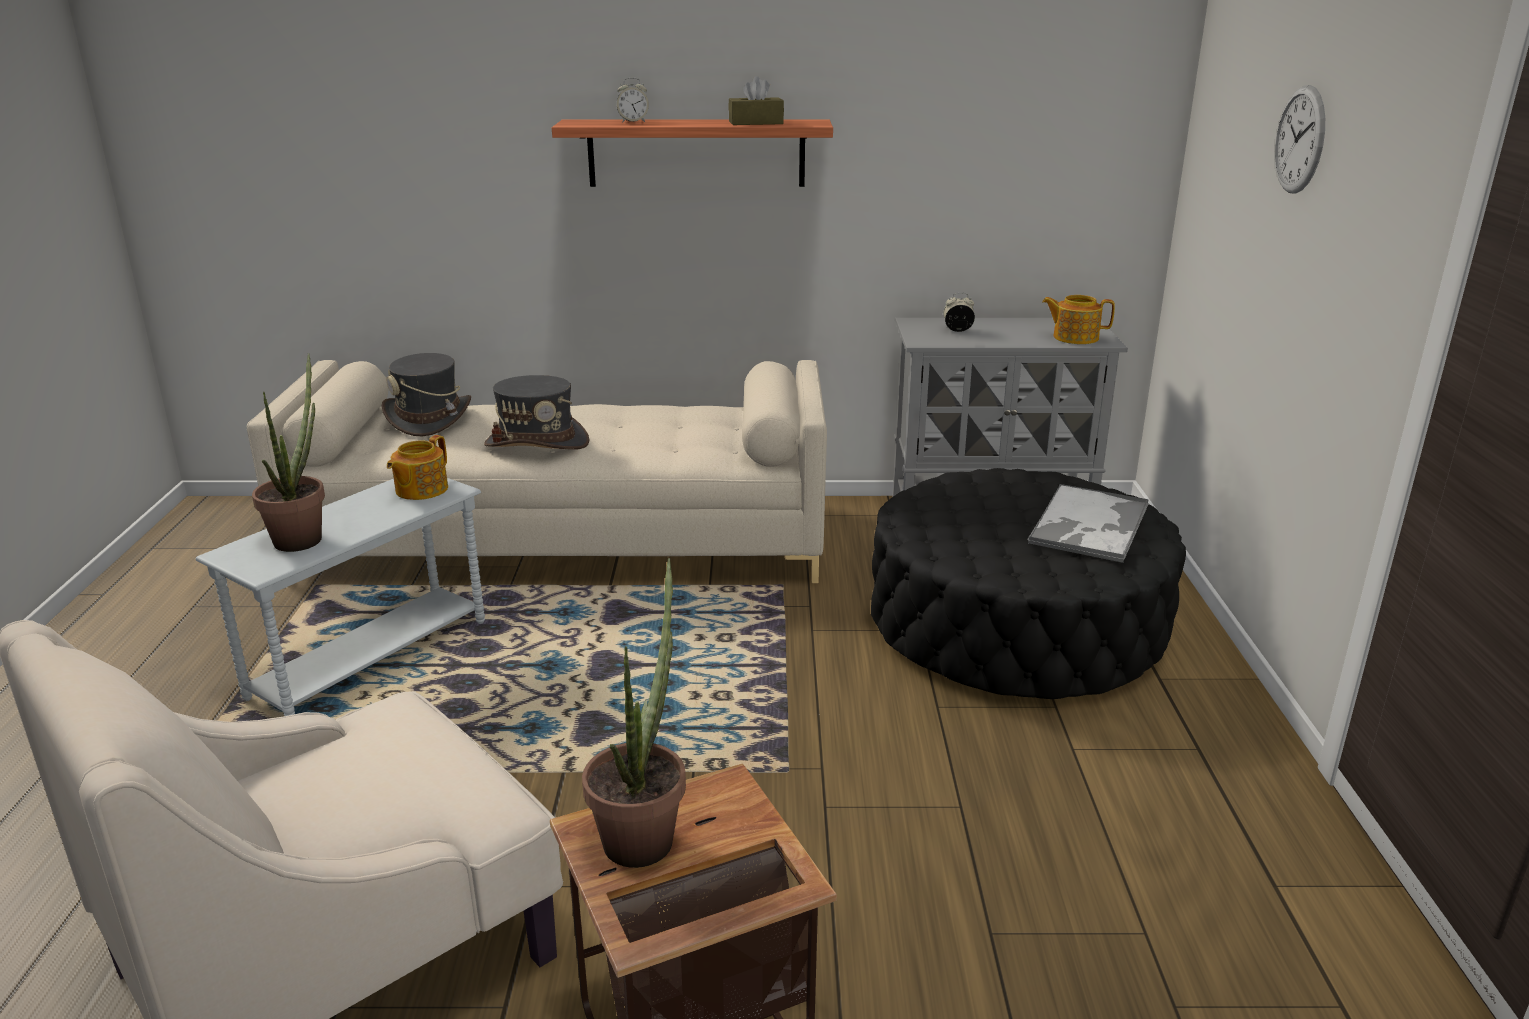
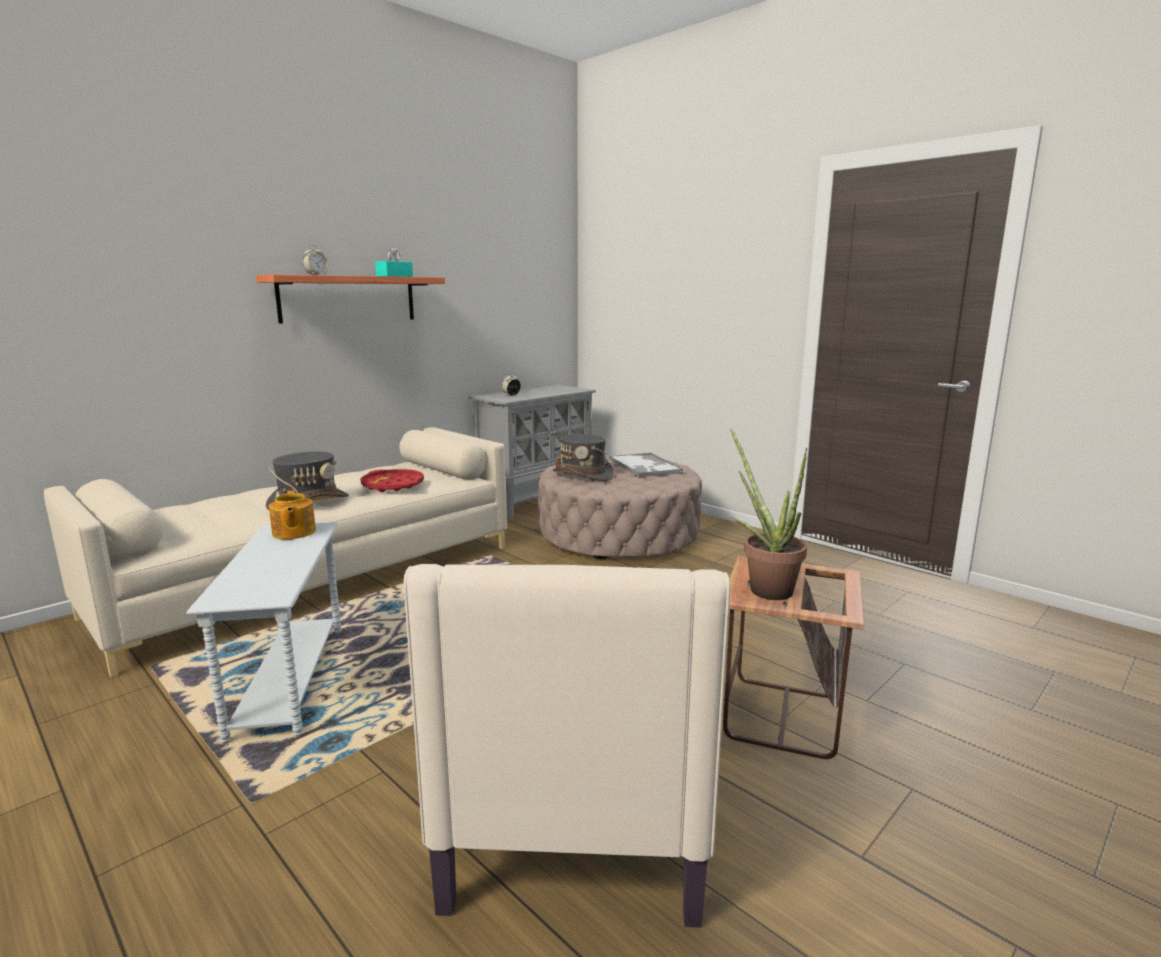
camera: 45 degrees left, 10 degrees down
potted plant [252,353,325,552] -> none
grey hat [382,353,471,436] -> grey hat moved to [553,434,614,481]
brown tissue box [728,76,784,125] -> turquoise tissue box [375,247,413,277]
black ottoman [871,468,1186,699] -> beige ottoman [538,456,702,559]
teapot [1042,295,1115,344] -> none
wall clock [1274,85,1325,194] -> none
none -> red tray [360,469,424,492]

